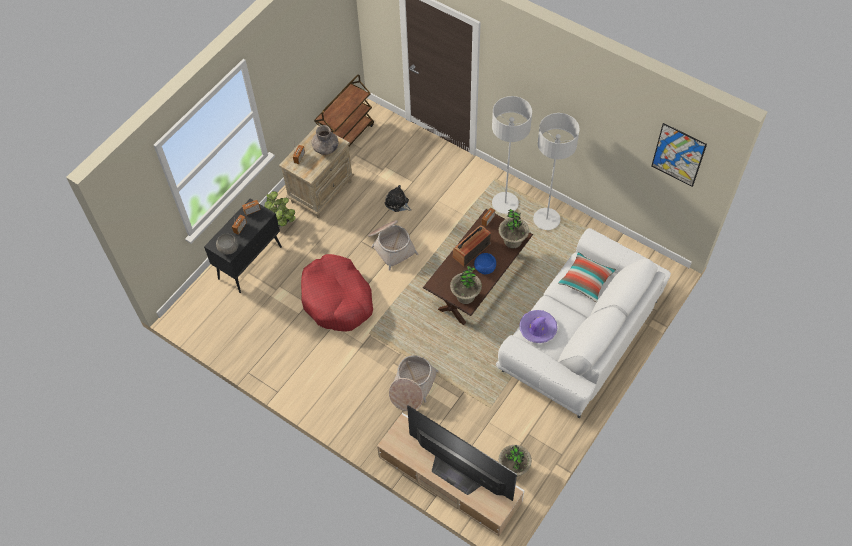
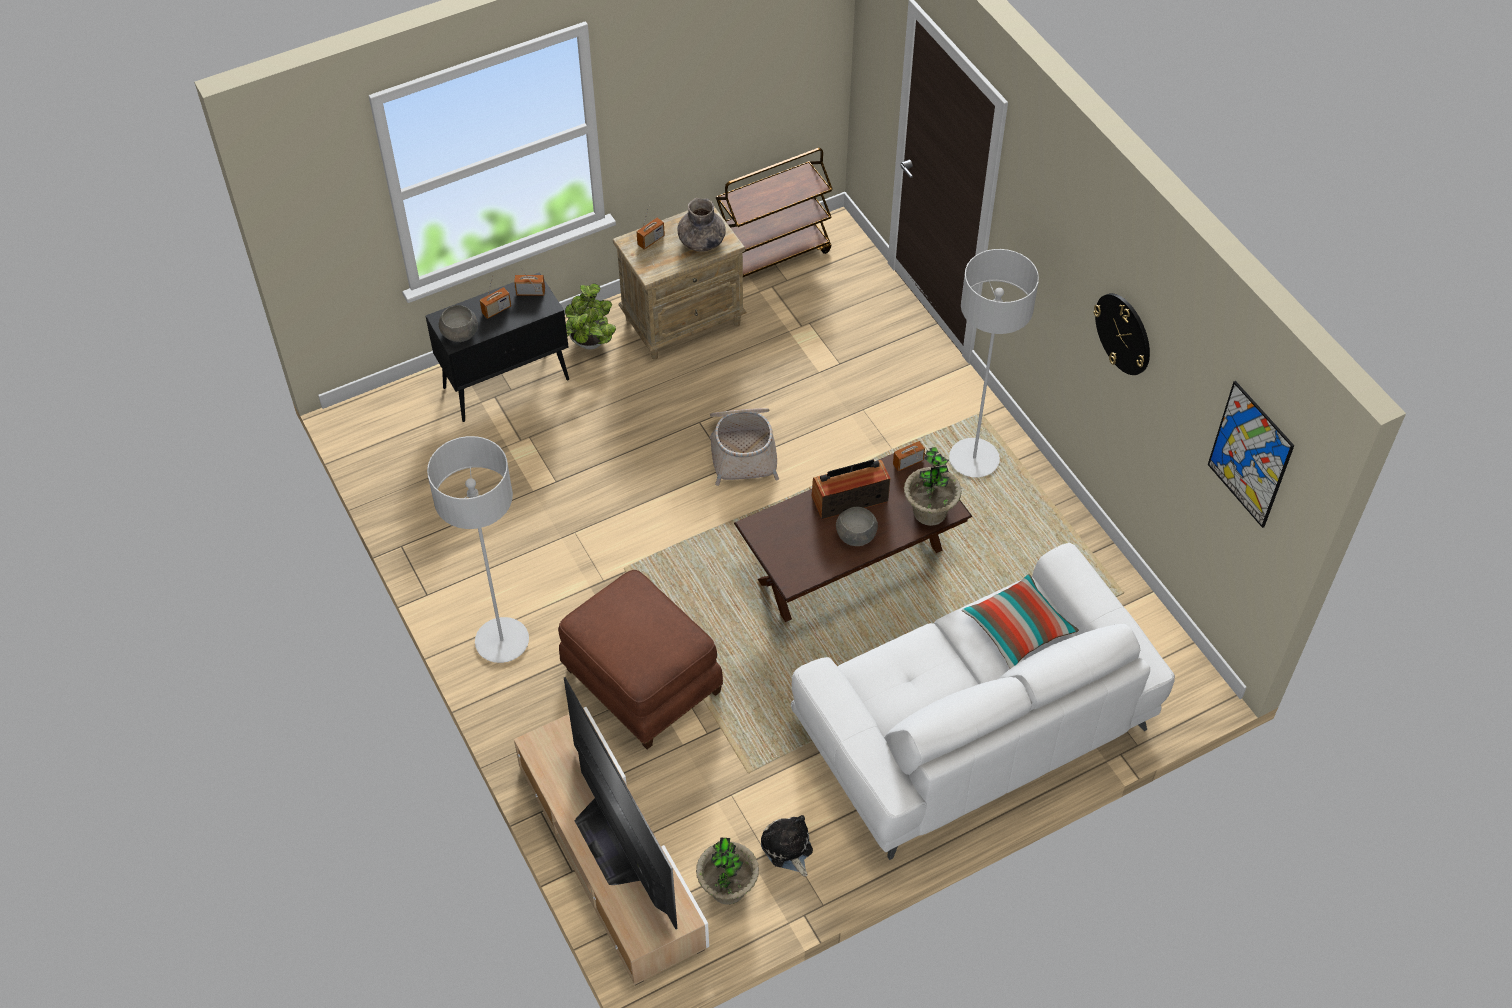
camera: 25 degrees right, 5 degrees down
red dog bed [301,254,373,332] -> none
plush toy [385,185,412,212] -> plush toy moved to [761,815,813,877]
basket [389,355,439,411] -> brown ottoman [558,570,723,749]
potted plant [450,266,482,304] -> none
blue bowl [474,253,496,274] -> grey bowl [836,507,878,546]
purple hat [519,310,557,343] -> none
grey floor lamp [533,113,580,230] -> grey floor lamp moved to [427,436,529,663]
none -> wall clock [1093,293,1150,375]

